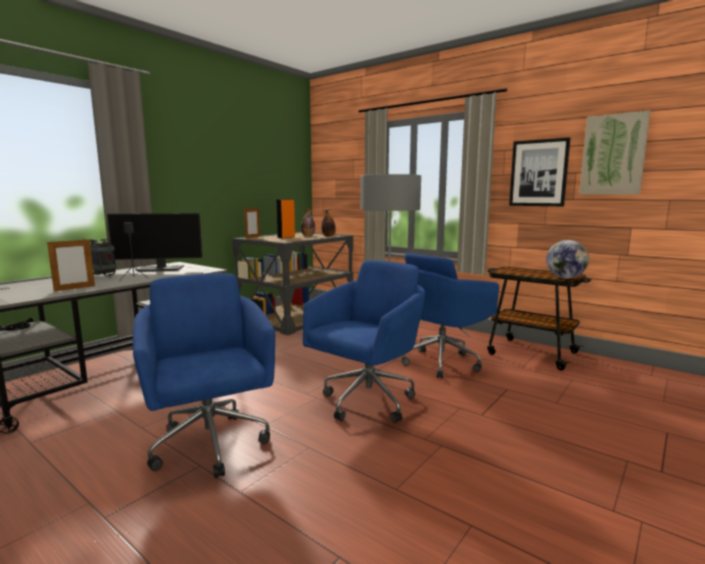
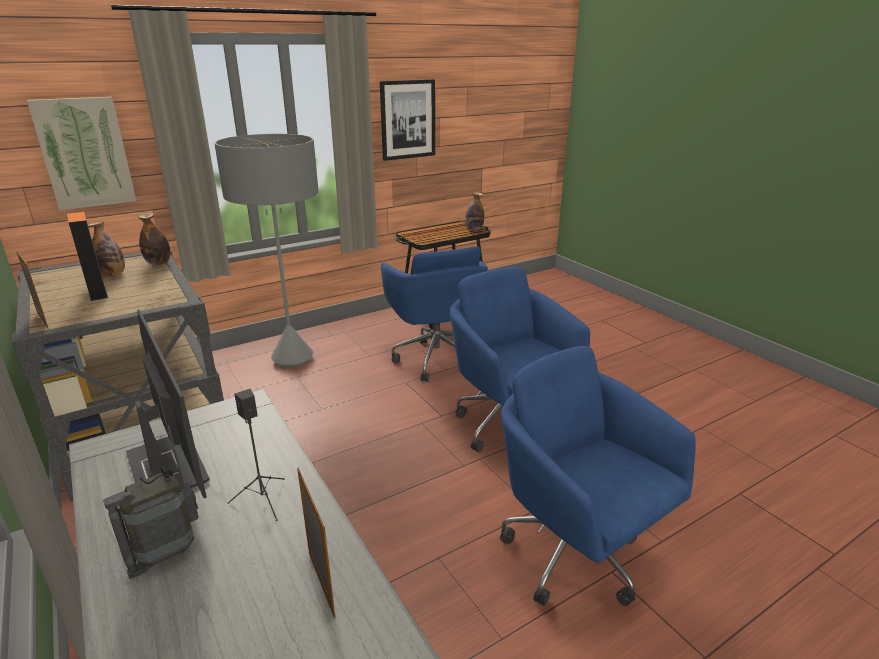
camera: 70 degrees left, 15 degrees up
monitor [107,213,203,272] -> monitor turned 45 degrees counterclockwise [126,309,210,498]
blue office chair [133,273,275,478] -> blue office chair turned 60 degrees clockwise [500,346,696,606]
globe [546,240,589,279] -> bottle [465,192,484,231]
picture [579,111,650,195] -> picture moved to [27,97,136,210]

